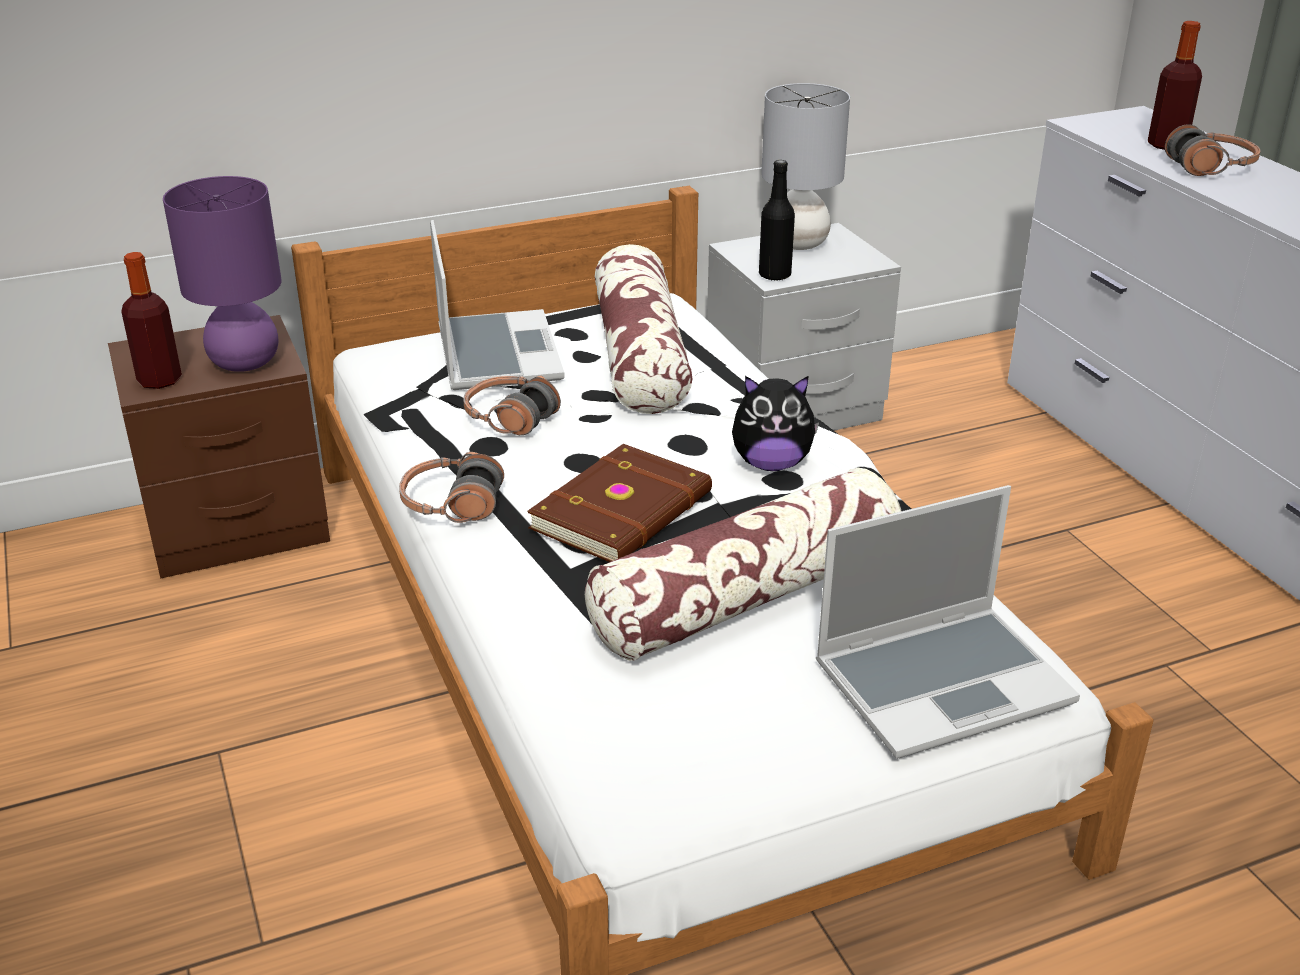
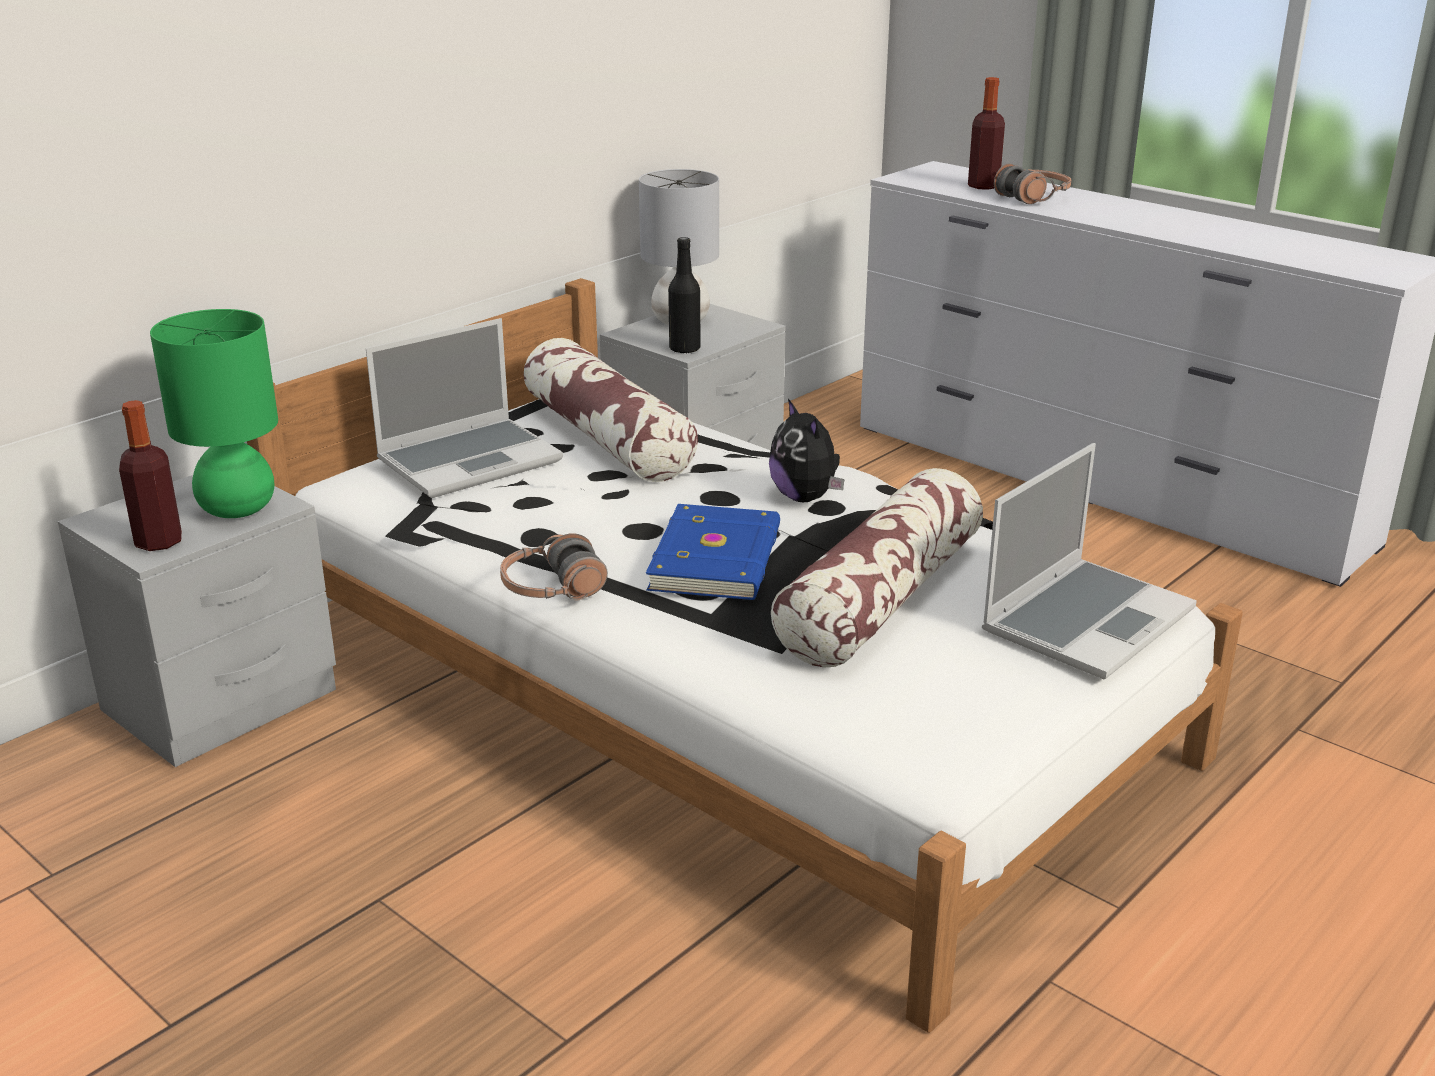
camera: 25 degrees left, 5 degrees down
brown nightstand [108,315,330,578] -> grey nightstand [58,475,336,767]
purple table lamp [163,176,282,372] -> green table lamp [150,309,278,518]
laptop [430,220,565,390] -> laptop turned 90 degrees clockwise [366,318,563,498]
headphones [463,375,561,435] -> none
brown book [527,444,712,562] -> blue book [646,504,780,600]
plush toy [732,376,819,471] -> plush toy turned 90 degrees clockwise [769,399,844,502]

